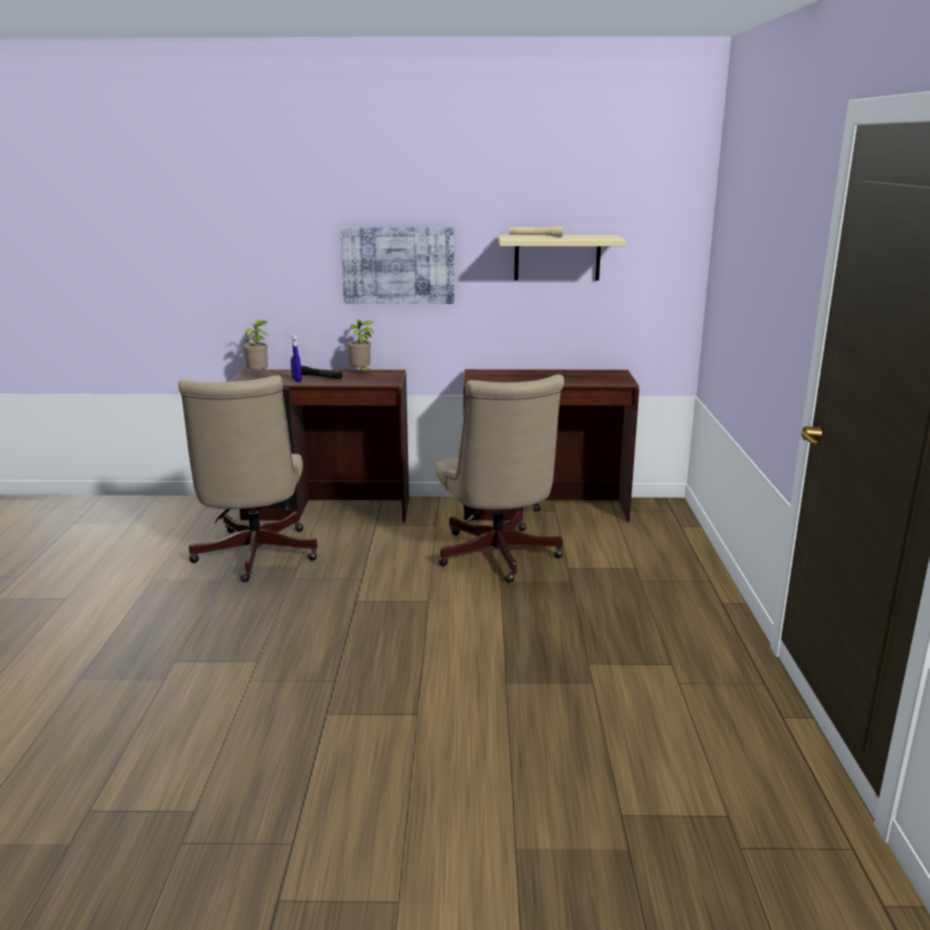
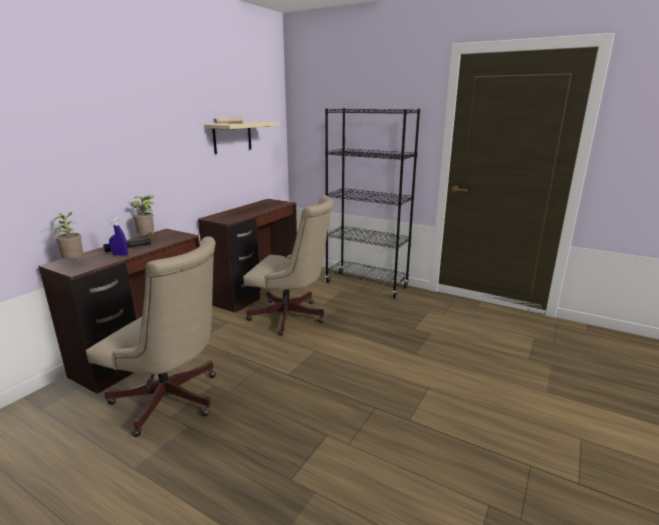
camera: 60 degrees left, 0 degrees up
picture [340,227,454,304] -> none
none -> black bookcase [325,108,420,299]

